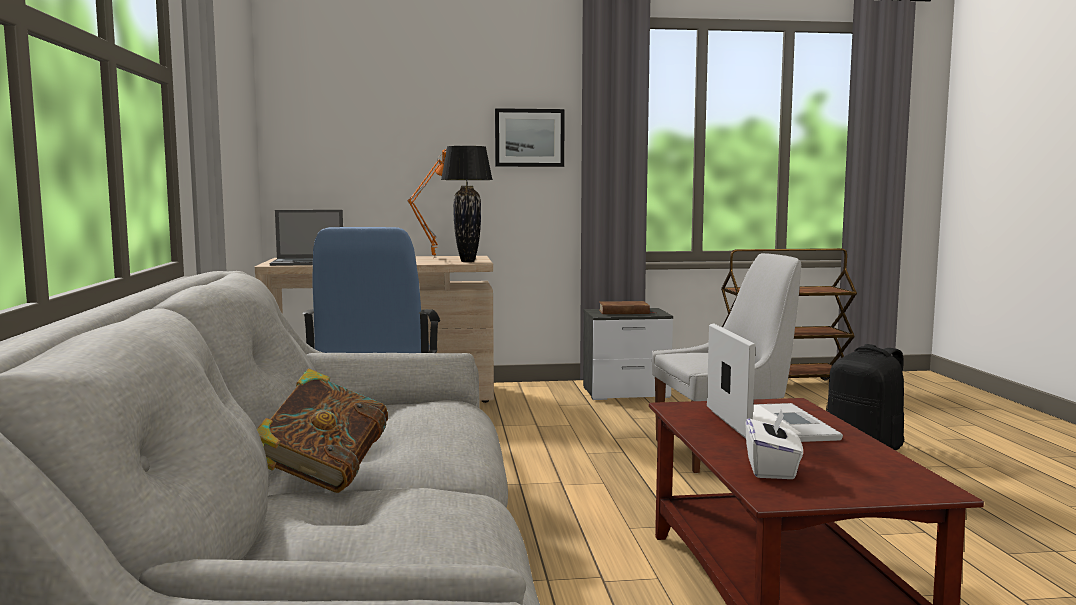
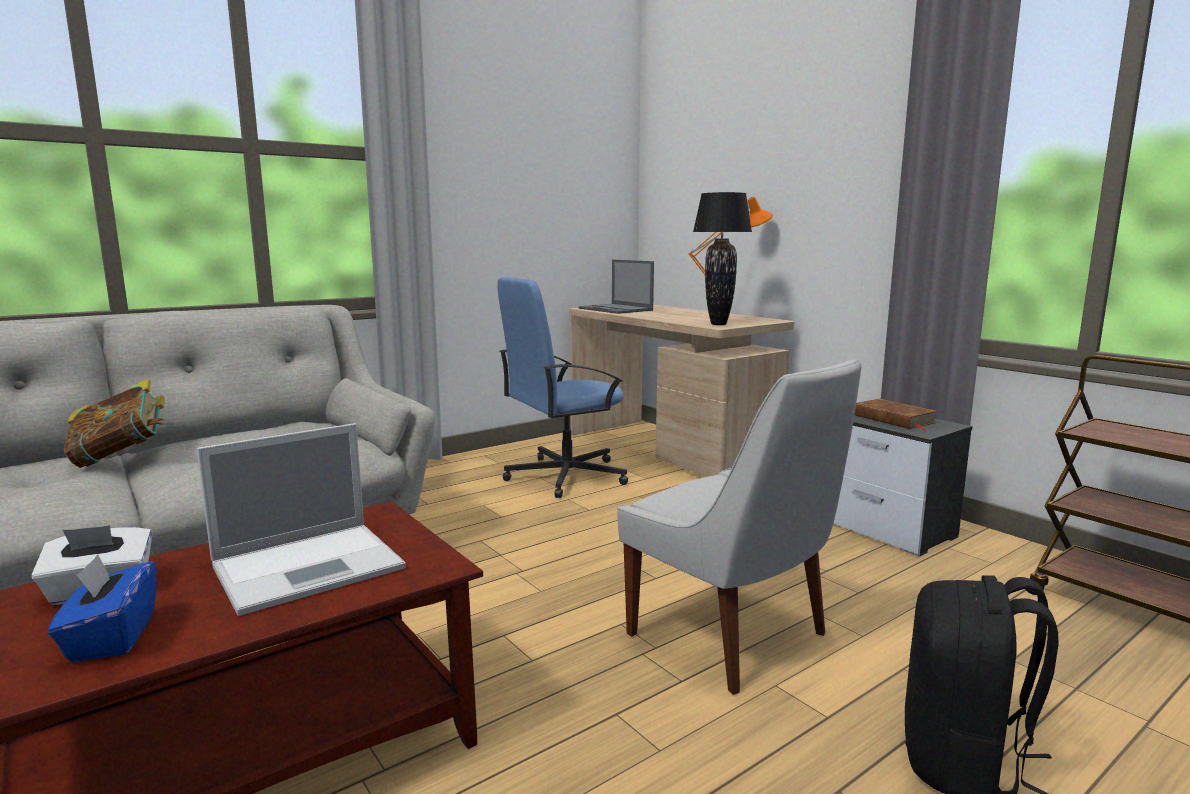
camera: 60 degrees right, 5 degrees up
picture [495,108,565,167] -> none
none -> blue tissue box [48,554,156,662]

